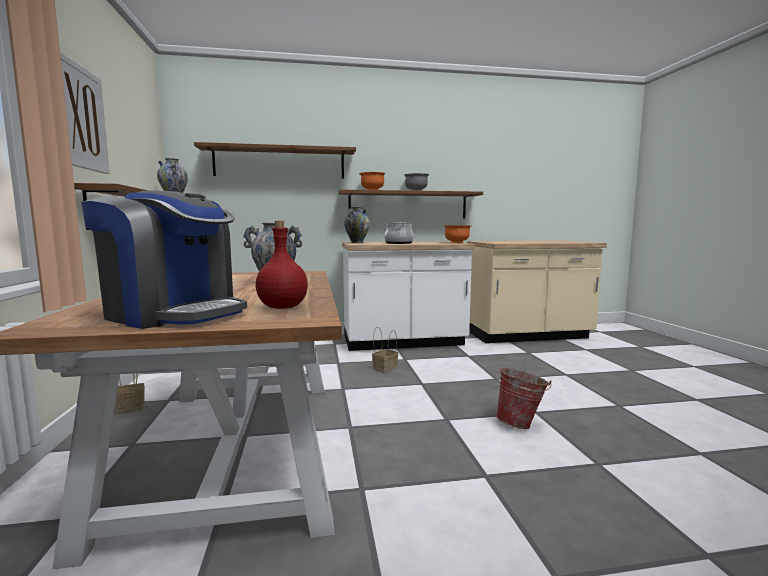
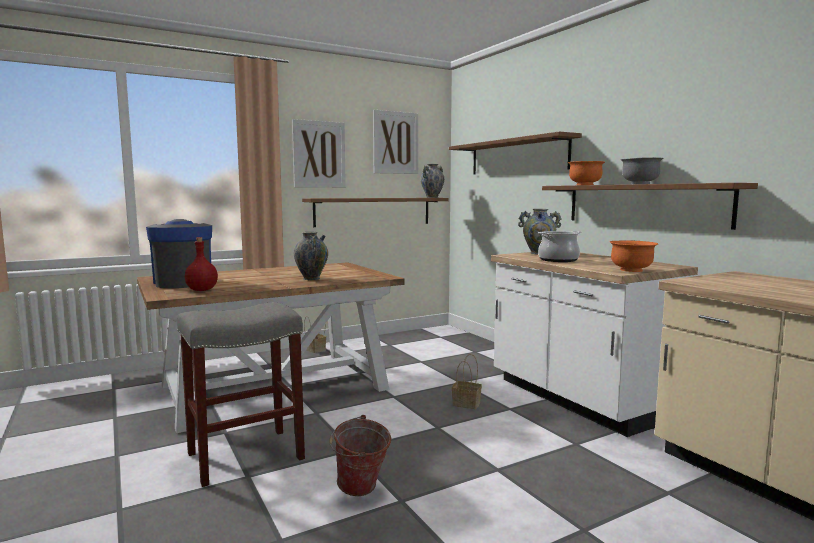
camera: 70 degrees right, 0 degrees up
coffee machine [81,191,247,329] -> coffee machine turned 150 degrees clockwise [146,219,212,288]
none -> grey stool [177,302,305,487]
none -> picture [373,110,418,174]

